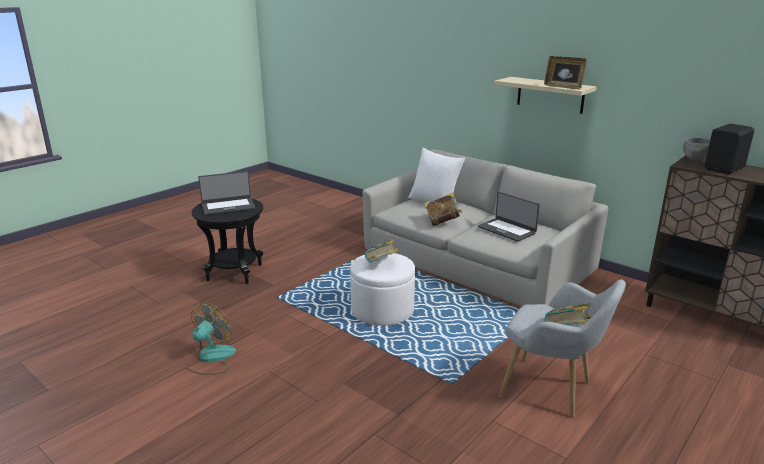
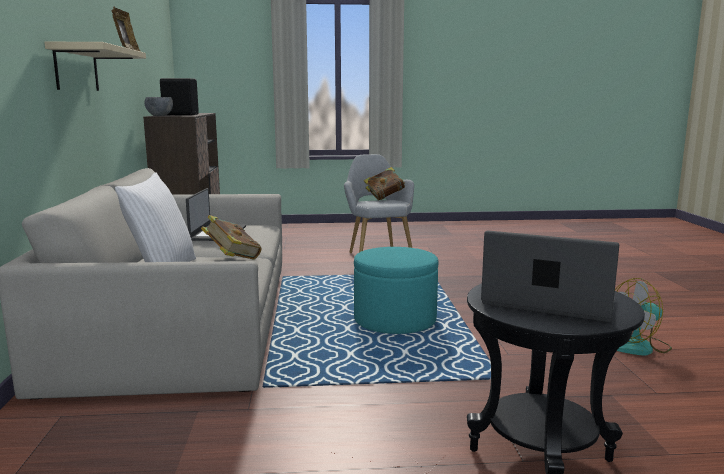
camera: 135 degrees left, 10 degrees down
white ottoman [350,253,415,326] -> turquoise ottoman [354,247,438,334]
book [365,239,398,263] -> none

